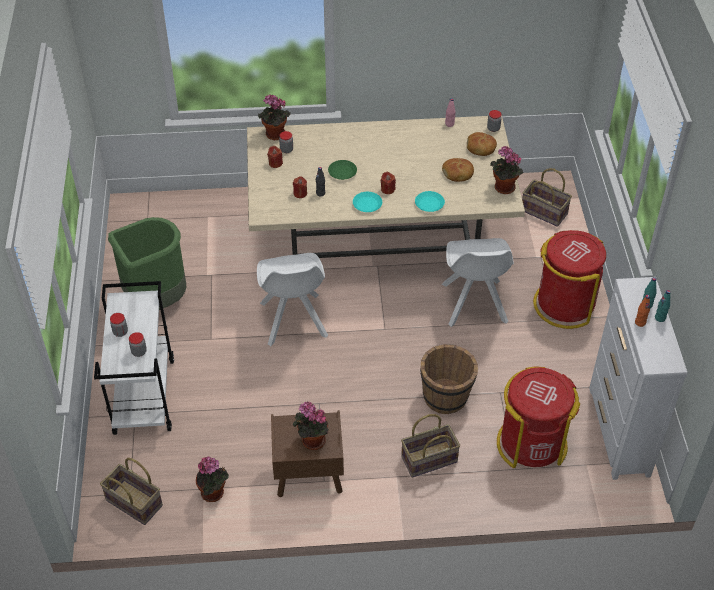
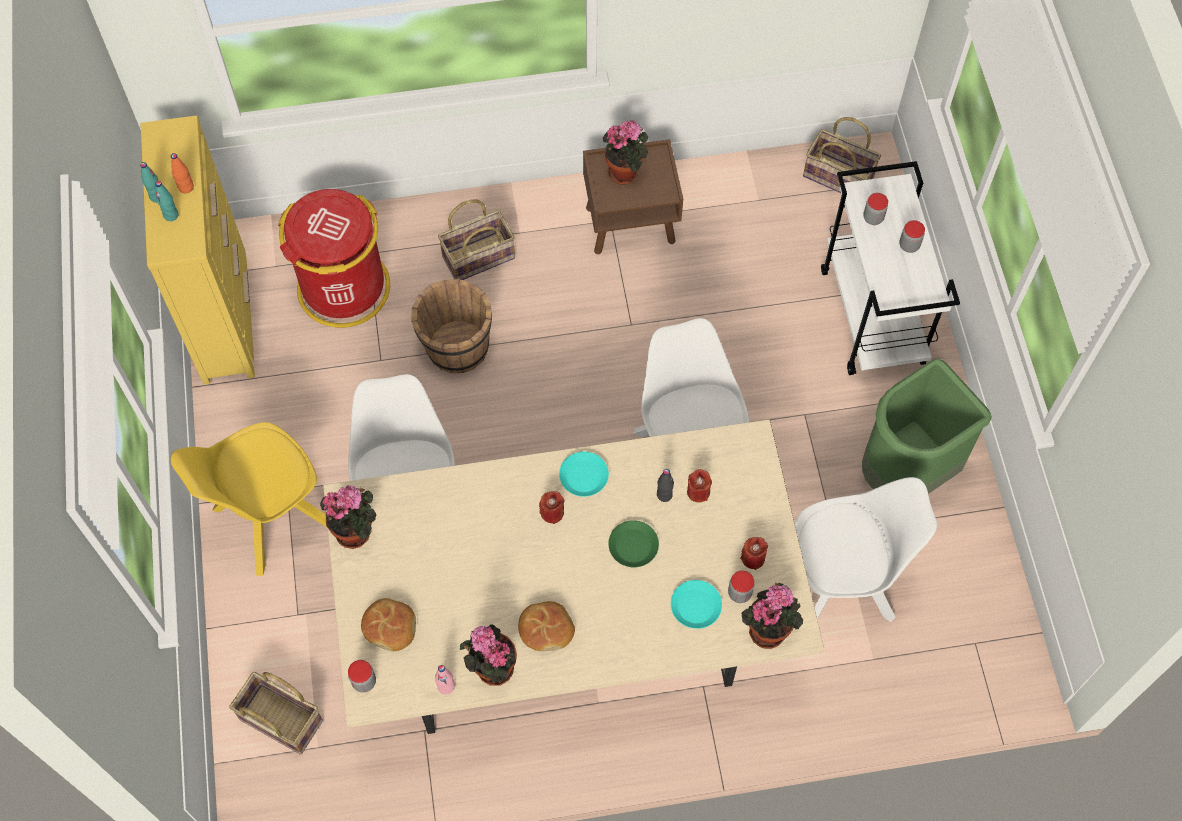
camera: 175 degrees right, 15 degrees up
potted plant [196,457,229,502] -> potted plant moved to [460,624,517,686]
turquoise plate [415,191,445,212] -> turquoise plate moved to [671,580,722,629]
bread [442,158,474,182] -> bread moved to [518,601,575,651]
red trash can [533,230,606,329] -> yellow chair [171,422,327,576]
white dresser [589,277,688,480] -> yellow dresser [140,116,255,385]
none -> white chair [795,477,937,622]

